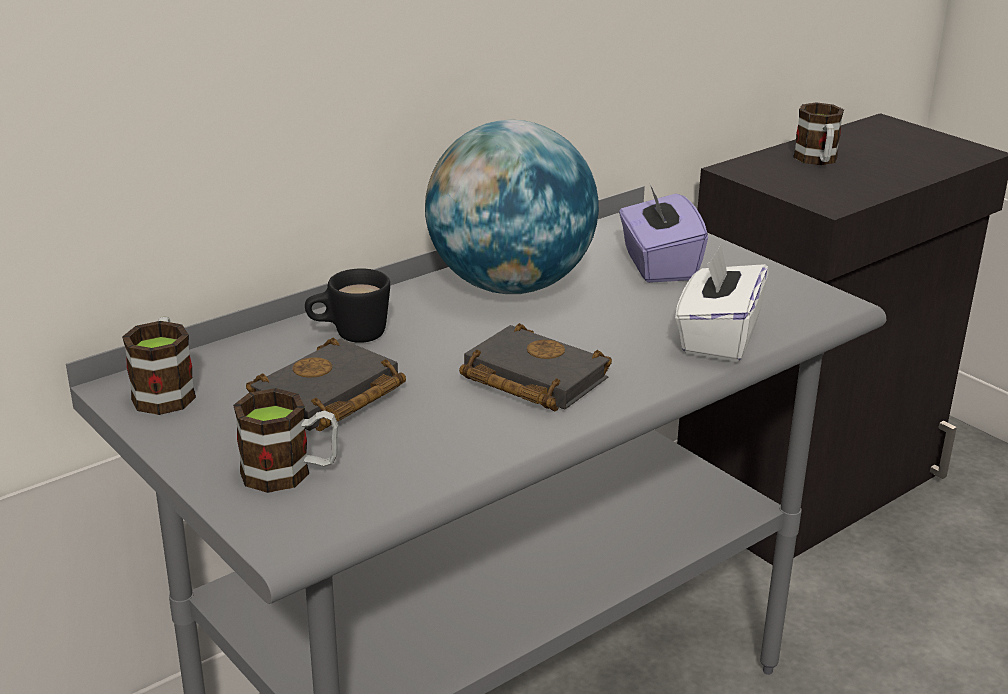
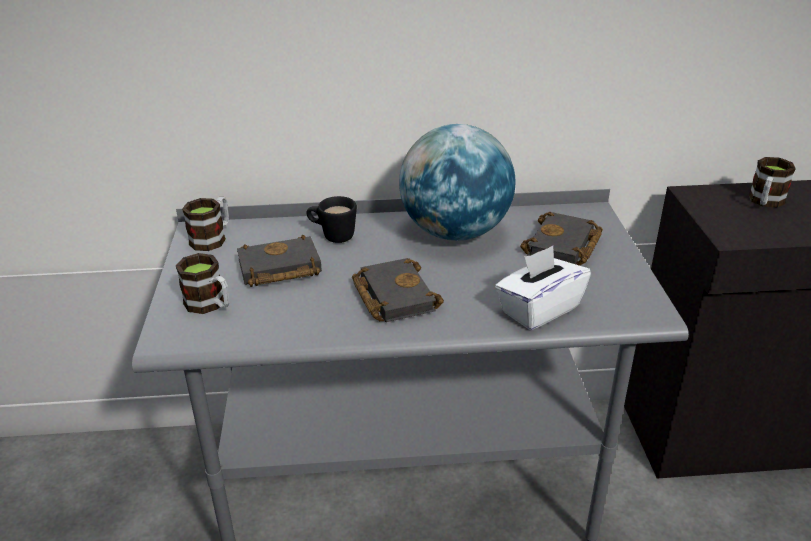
camera: 35 degrees right, 5 degrees up
purple tissue box [619,185,708,283] -> black book [520,212,603,266]

